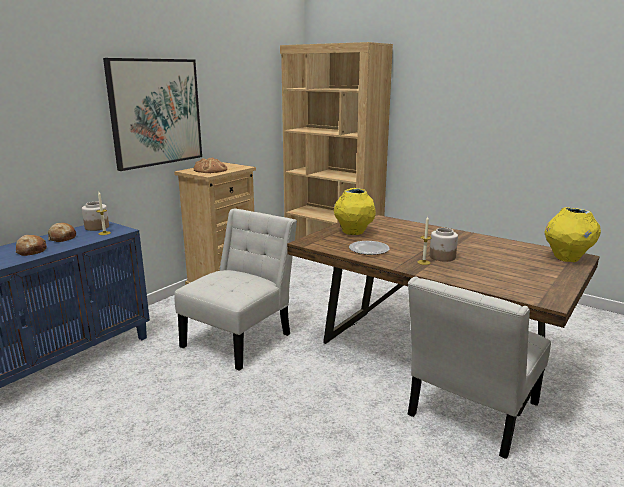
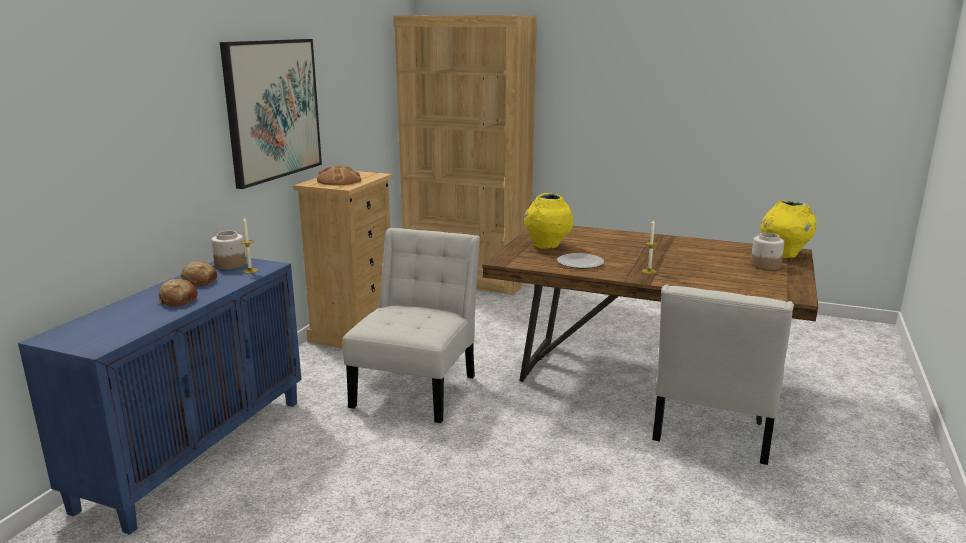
camera: 15 degrees left, 0 degrees up
jar [429,228,458,262] -> jar moved to [751,233,785,270]

